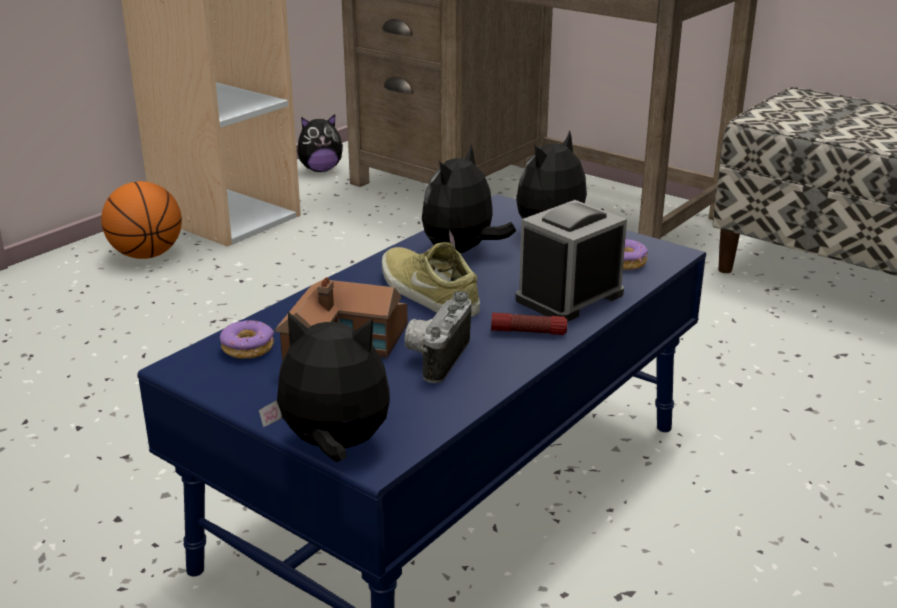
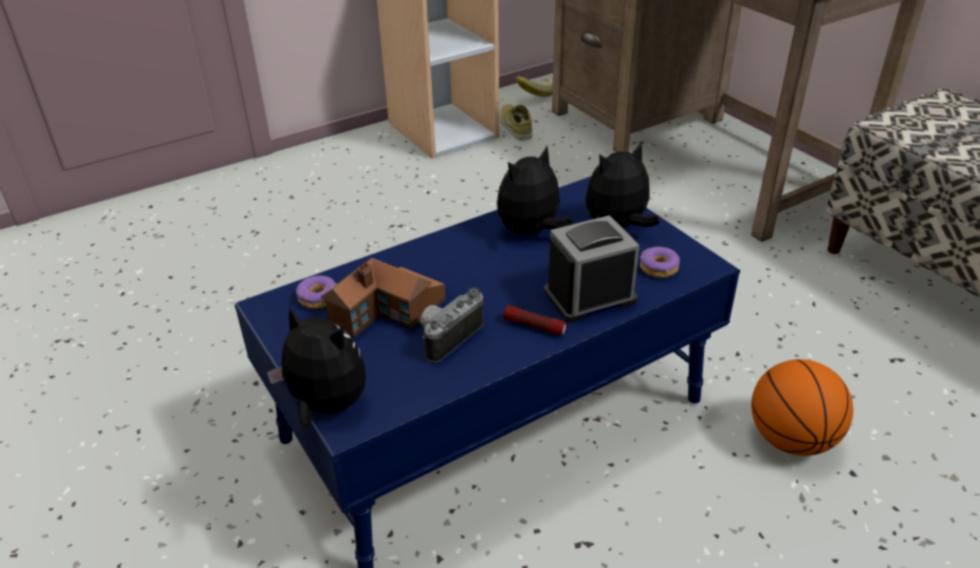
camera: 20 degrees right, 10 degrees up
basketball [101,181,182,259] -> basketball moved to [751,359,853,456]
plush toy [297,114,343,172] -> banana [516,76,553,97]
beige shoe [382,242,480,317] -> beige shoe moved to [499,104,532,140]

